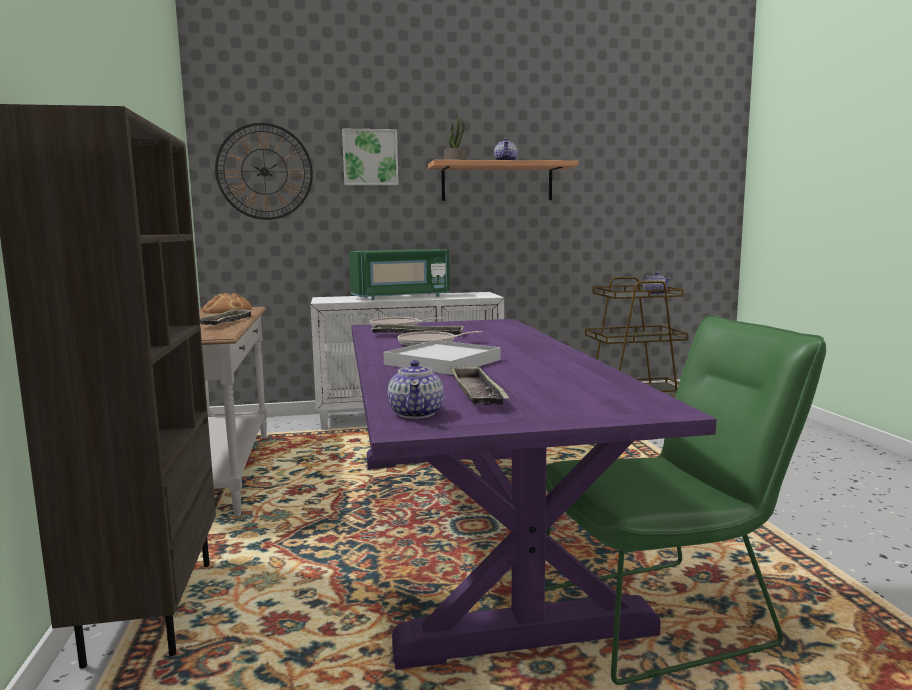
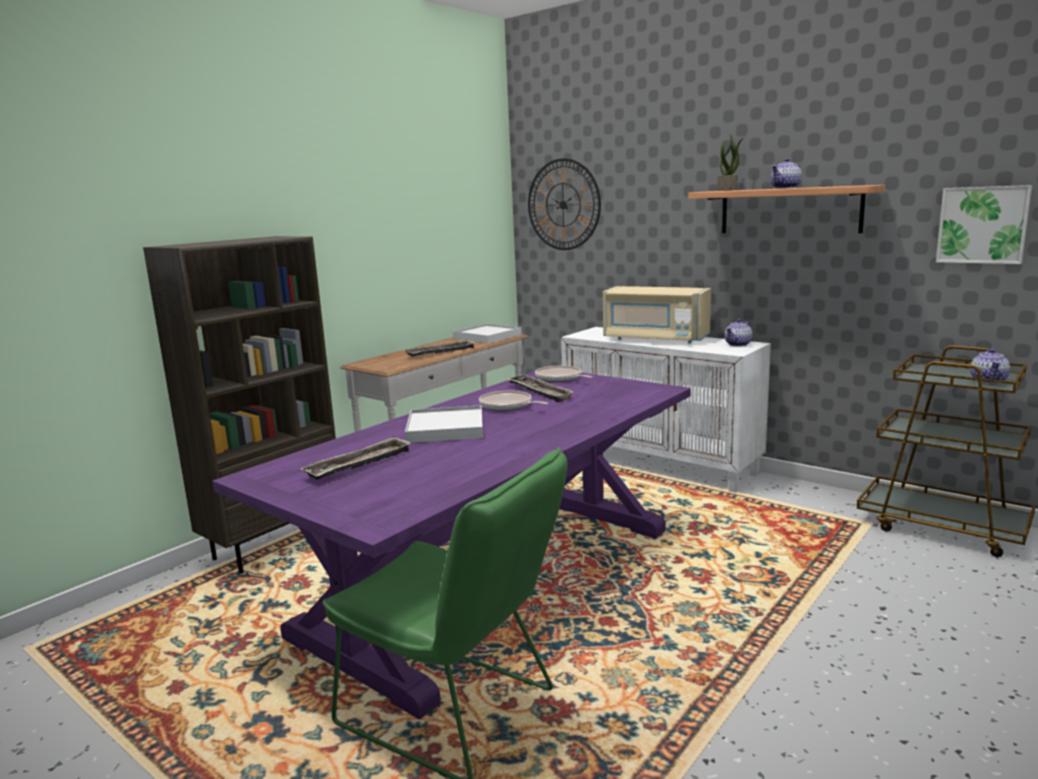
camera: 50 degrees right, 5 degrees up
bread [202,293,252,313] -> white tray [453,323,522,343]
picture [342,129,399,185] -> picture moved to [936,185,1033,264]
green microwave [349,249,450,300] -> beige microwave [603,286,711,344]
teapot [388,360,444,419] -> teapot moved to [725,319,752,347]

